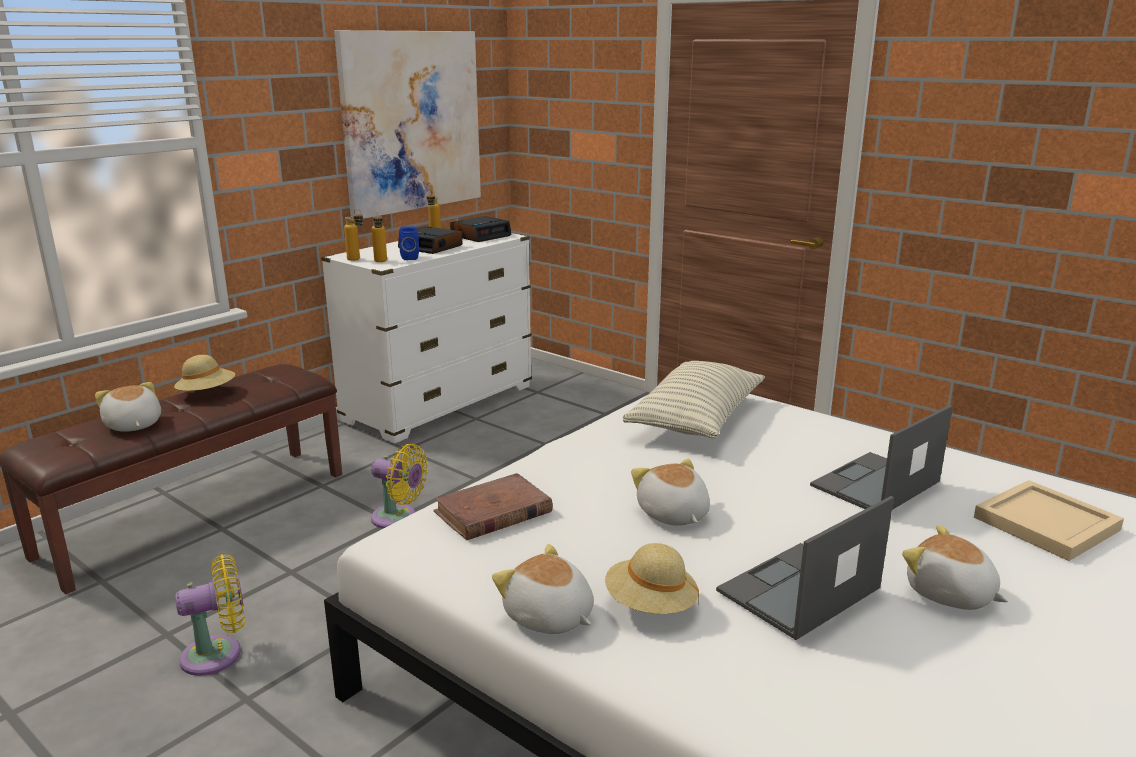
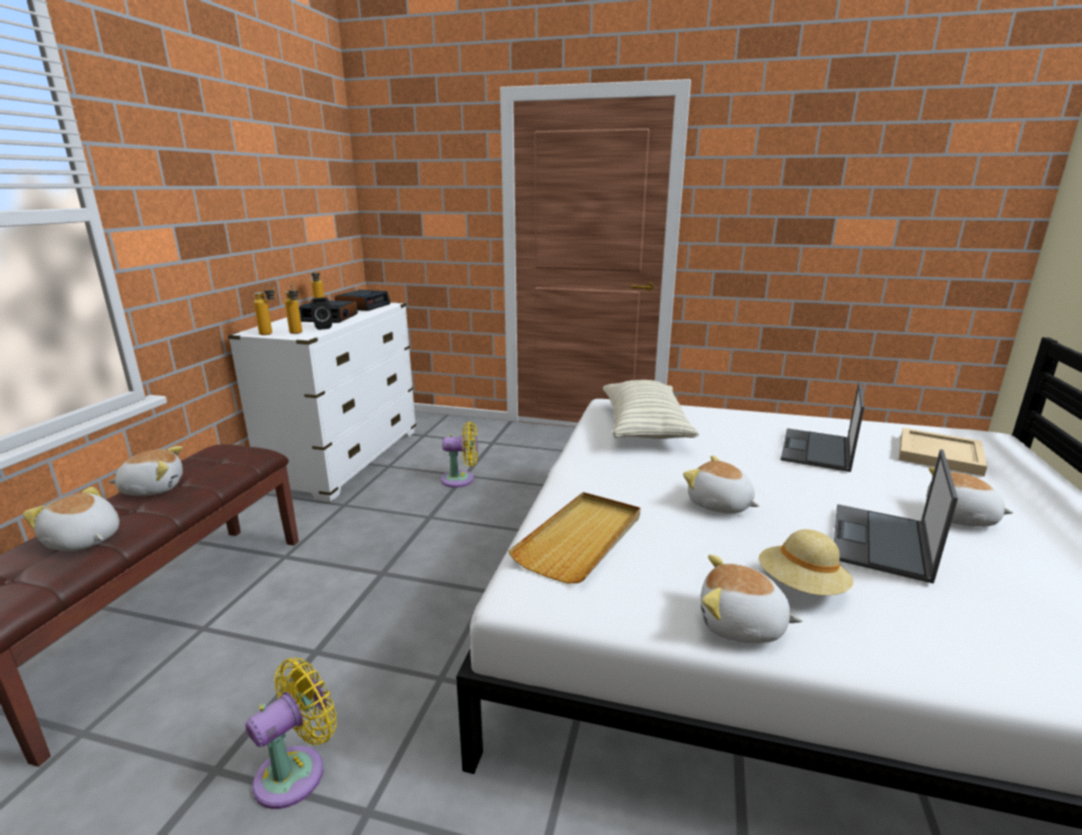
camera: 25 degrees left, 0 degrees up
beige hat [174,355,235,391] -> plush toy [109,446,183,496]
picture [334,30,481,220] -> none
yellow fan [371,444,428,529] -> yellow fan moved to [441,422,478,488]
blue speaker [399,226,419,260] -> black speaker [311,297,332,330]
brown book [433,473,553,540] -> beige tray [509,492,640,584]

